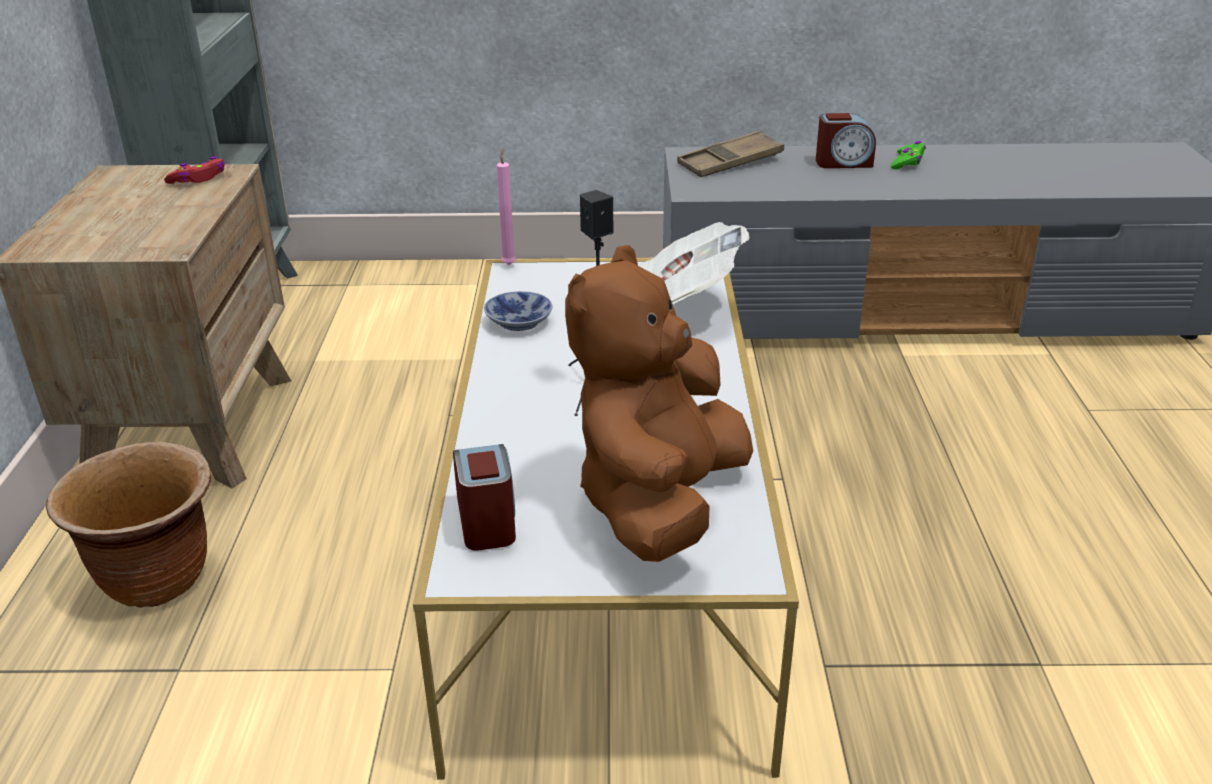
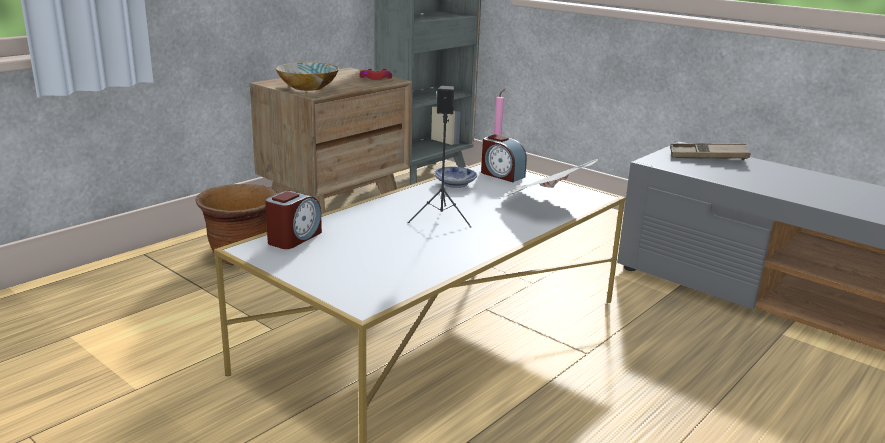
camera: 40 degrees right, 10 degrees down
brown plush toy [565,245,753,562] -> none
alarm clock [816,113,876,168] -> alarm clock moved to [481,134,527,182]
green game controller [891,141,926,169] -> none
none -> bowl [275,62,339,91]

